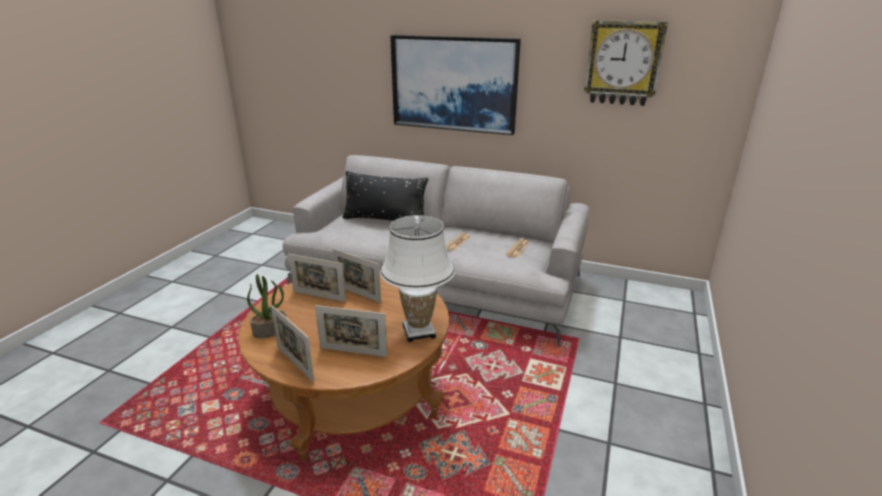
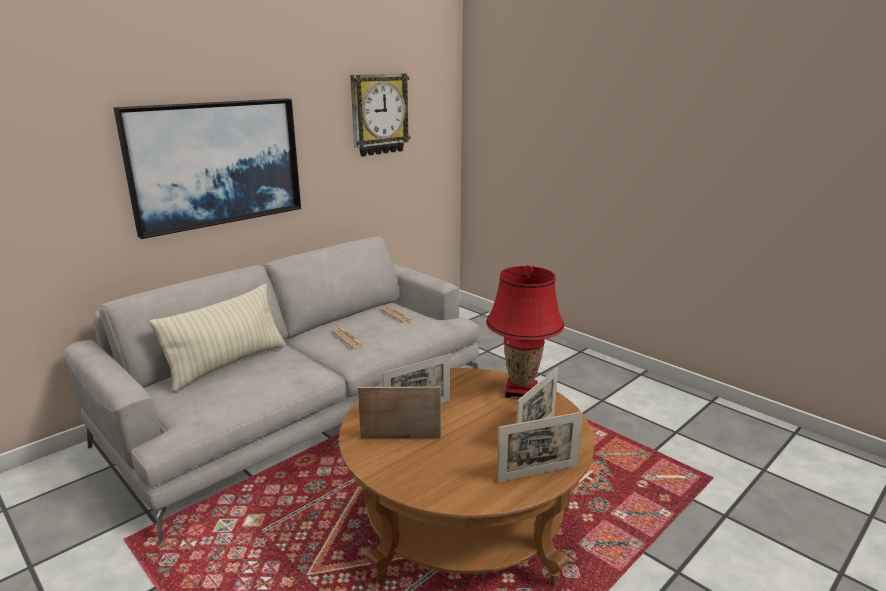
camera: 65 degrees left, 5 degrees down
potted plant [247,274,286,338] -> none
picture frame [288,254,346,302] -> picture frame turned 135 degrees counterclockwise [357,387,441,438]
black pillow [343,171,428,221] -> beige pillow [150,284,286,393]
white table lamp [380,215,455,342] -> red table lamp [486,265,564,398]

